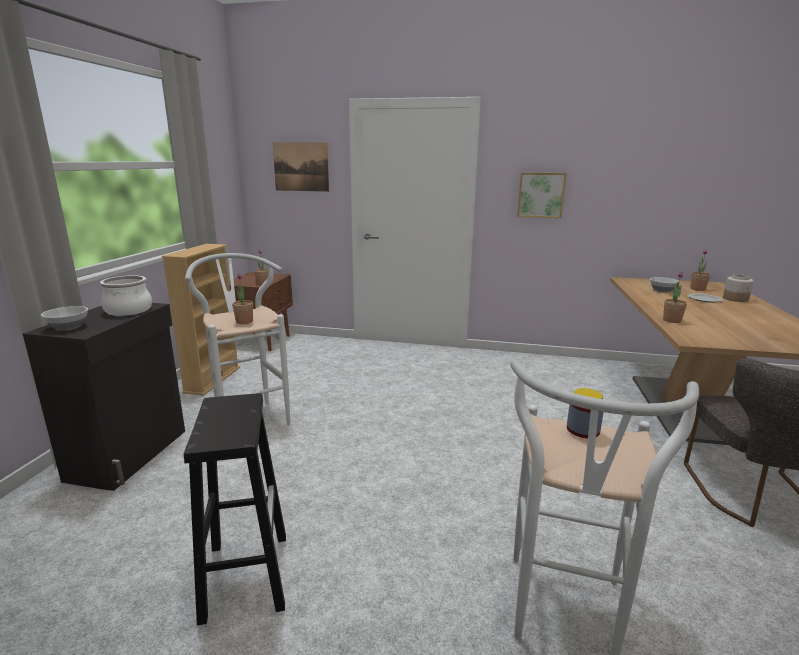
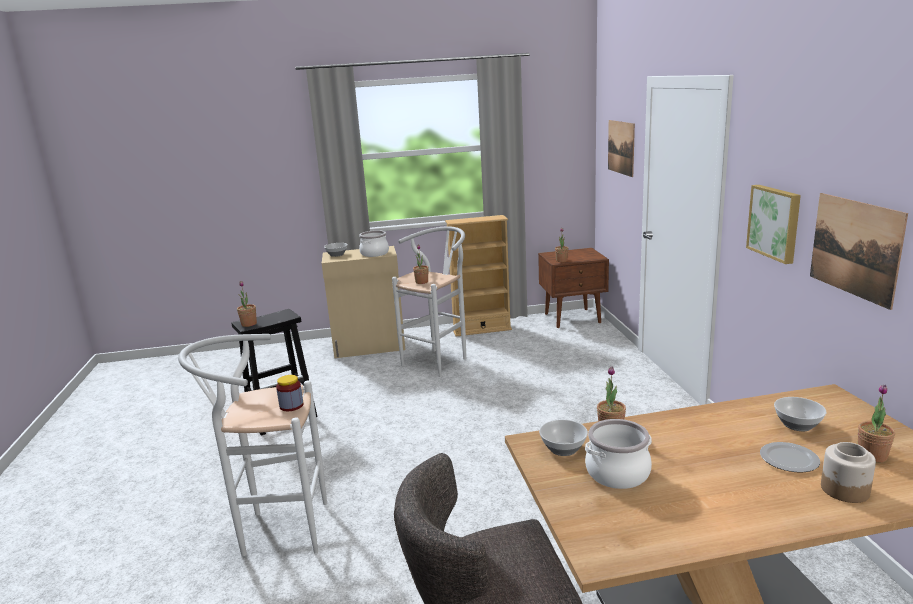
camera: 70 degrees right, 0 degrees up
black cabinet [23,303,185,491] -> beige cabinet [322,246,405,358]
none -> potted plant [237,281,257,327]
none -> bowl [539,420,588,456]
none -> cooking pot [585,419,652,489]
none -> picture [810,193,908,310]

